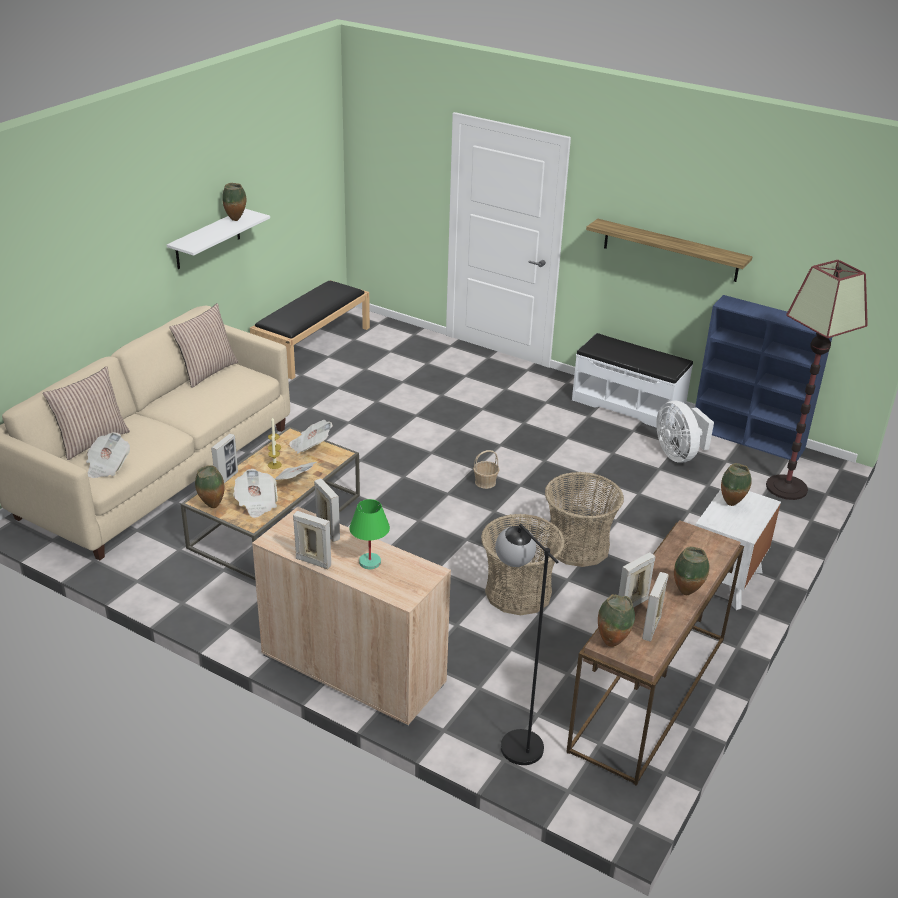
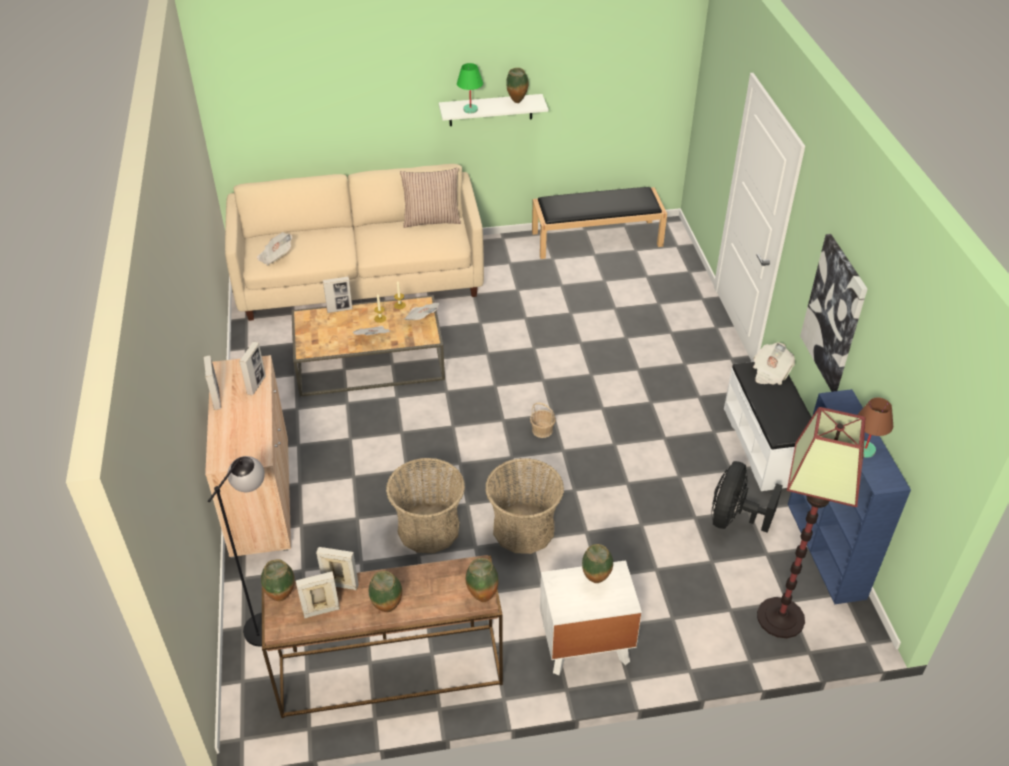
camera: 50 degrees right, 10 degrees up
pillow [43,366,130,460] -> none
vase [195,465,225,508] -> vase moved to [466,558,498,602]
newspaper [233,469,278,518] -> newspaper moved to [753,342,795,385]
green table lamp [349,499,390,569] -> green table lamp moved to [457,63,483,113]
shelf [586,219,753,282] -> picture [800,234,867,392]
white fan [656,401,714,463] -> black fan [712,461,783,533]
none -> brown table lamp [857,398,893,457]

